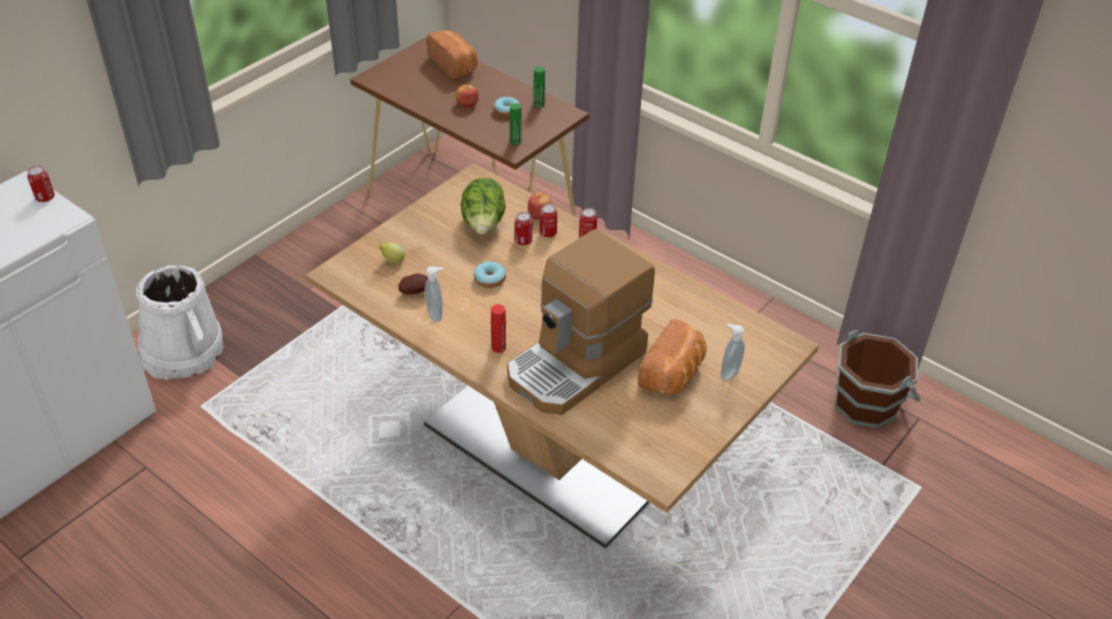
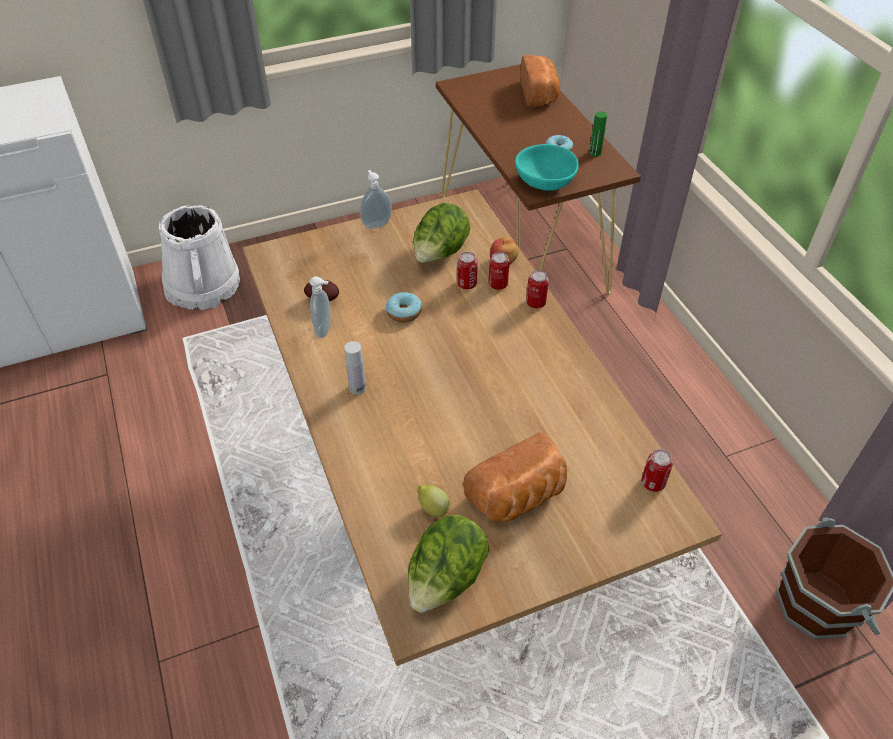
camera: 30 degrees right, 5 degrees up
can [27,166,55,202] -> can moved to [642,449,673,492]
lemon [379,242,405,263] -> lemon moved to [418,485,450,517]
apple [456,85,479,107] -> none
red bottle [491,304,506,353] -> white bottle [344,341,366,395]
coffee machine [507,229,655,415] -> none
green bottle [510,103,522,145] -> turquoise bowl [515,144,579,191]
soap dispenser [721,323,745,381] -> soap dispenser moved to [360,170,392,229]
none -> lettuce [408,515,489,613]

